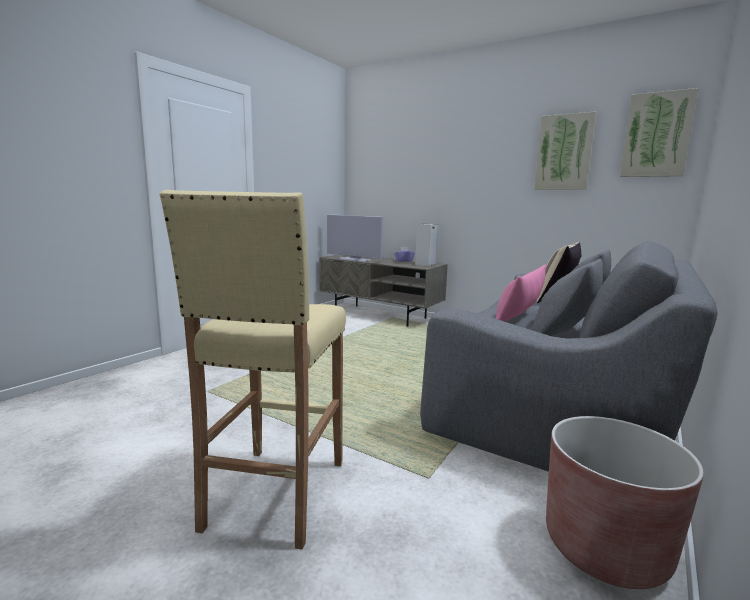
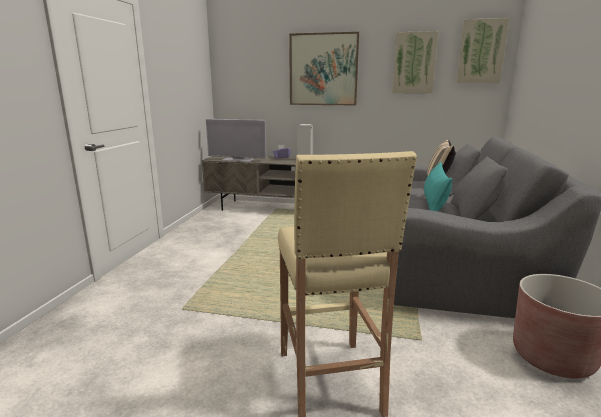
camera: 20 degrees left, 5 degrees up
pink pillow [496,265,546,322] -> turquoise pillow [424,162,452,211]
none -> picture [289,32,359,105]

